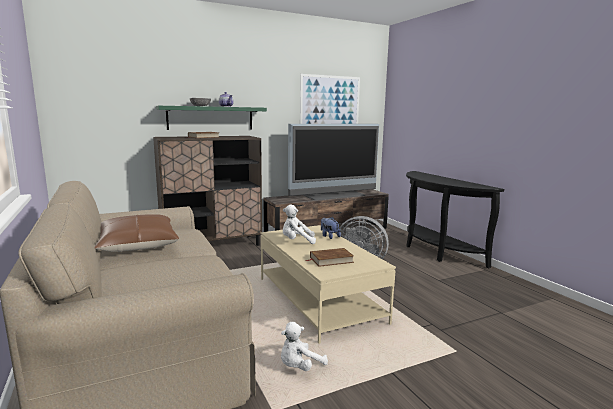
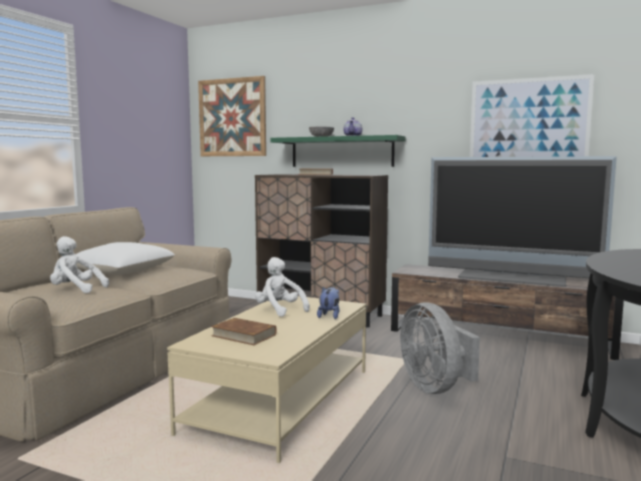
camera: 50 degrees right, 5 degrees down
brown pillow [94,214,179,252] -> white pillow [75,242,175,275]
white plush toy [281,322,328,371] -> white plush toy moved to [50,236,109,293]
none -> picture [198,76,266,156]

